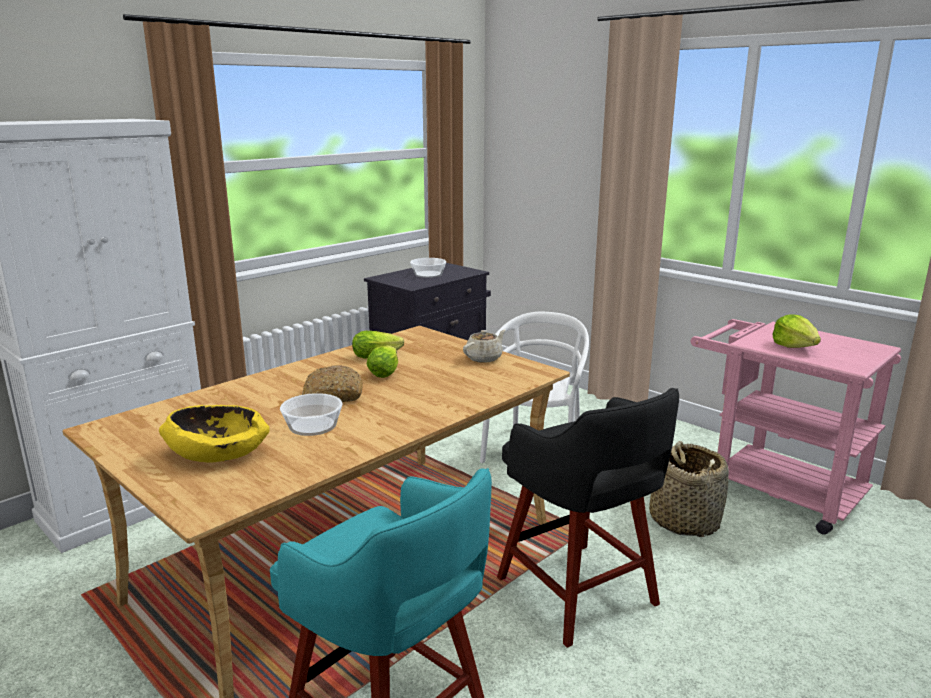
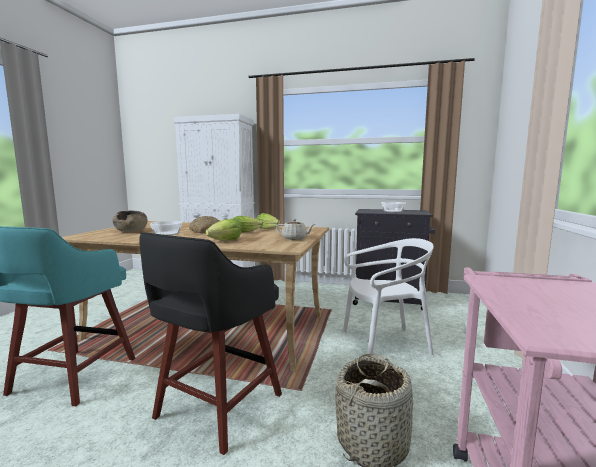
camera: 60 degrees right, 10 degrees down
yellow bowl [159,405,270,463] -> brown bowl [112,210,148,232]
lettuce [773,314,821,348] -> lettuce moved to [206,219,242,241]

